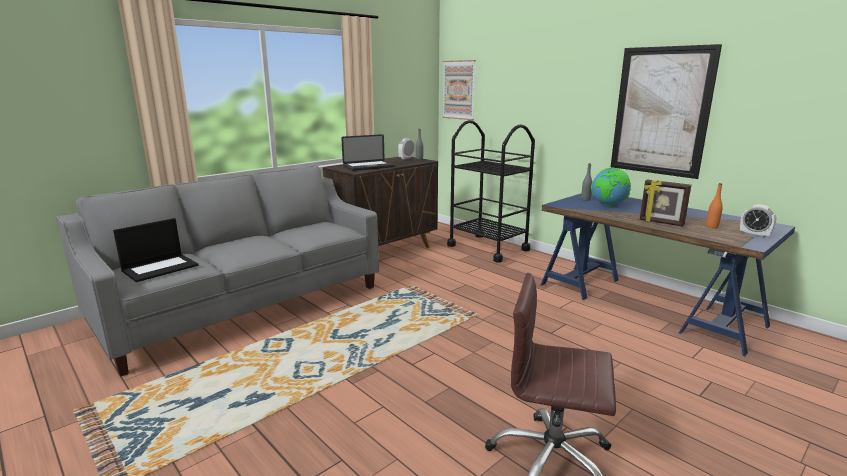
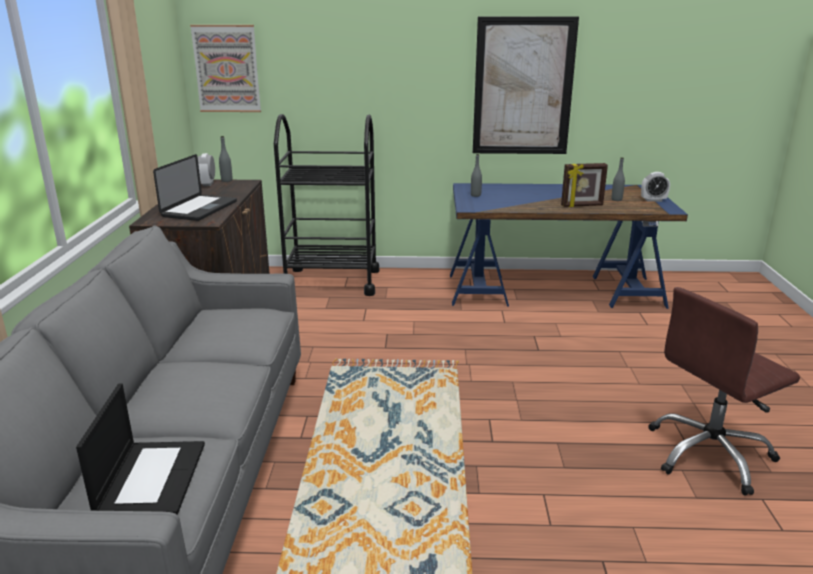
camera: 45 degrees left, 5 degrees up
globe [591,168,631,206] -> none
orange bottle [706,183,723,228] -> grey bottle [611,157,625,201]

